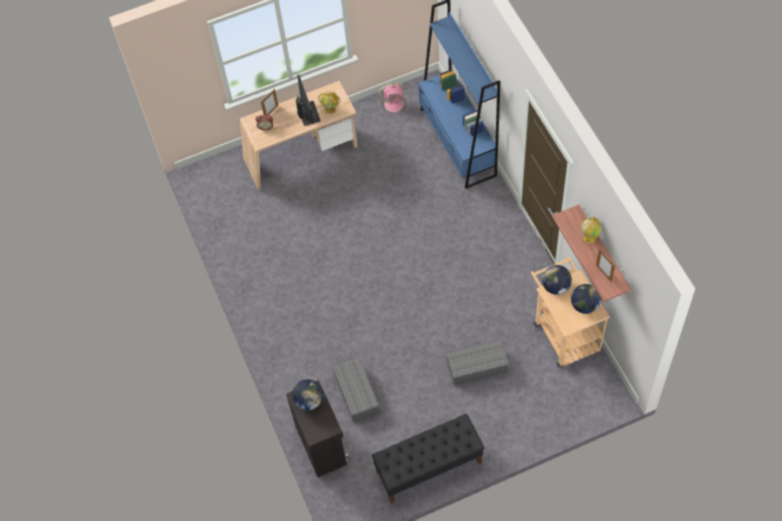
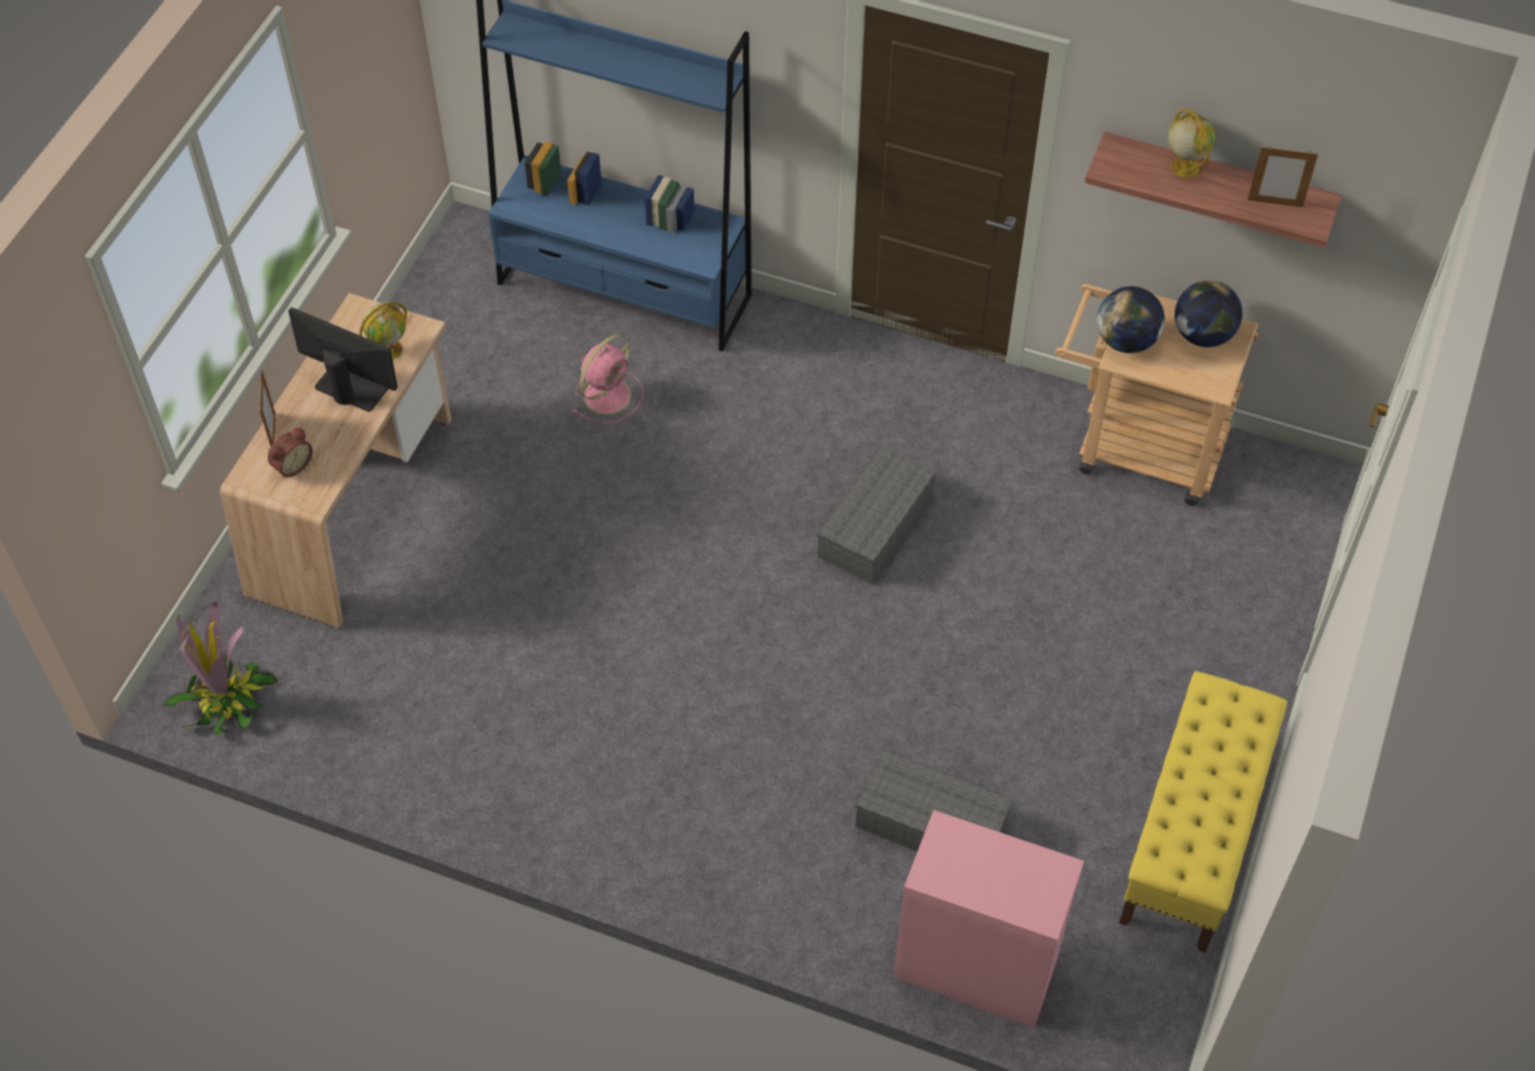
camera: 50 degrees left, 5 degrees down
black cabinet [286,380,349,477] -> pink cabinet [893,810,1084,1028]
globe [292,379,323,410] -> none
black bench [372,414,484,503] -> yellow bench [1119,671,1287,953]
pink fan [378,83,409,116] -> pink fan moved to [573,334,643,423]
grey storage box [446,340,509,386] -> grey storage box moved to [817,446,936,584]
none -> potted plant [164,602,279,735]

